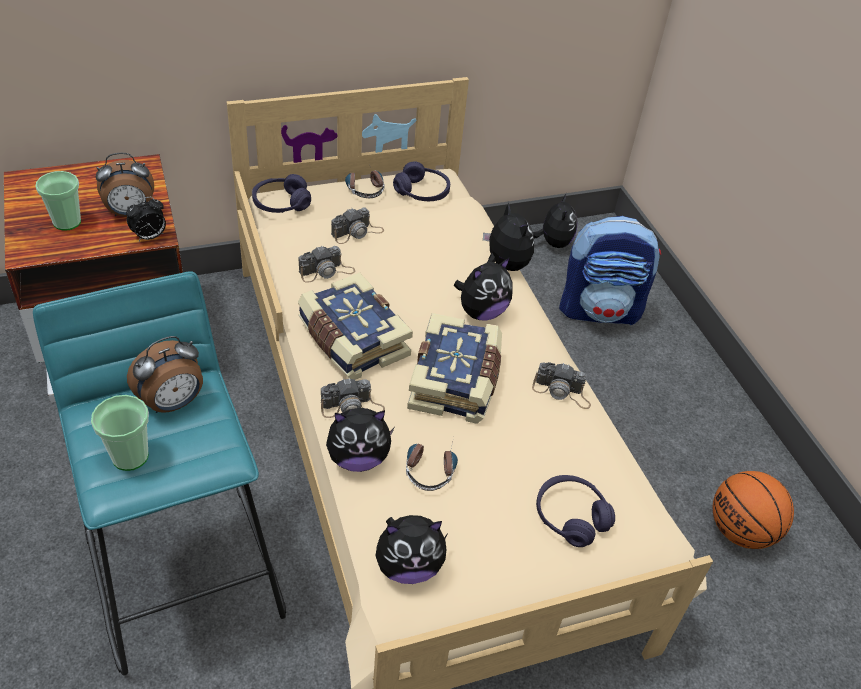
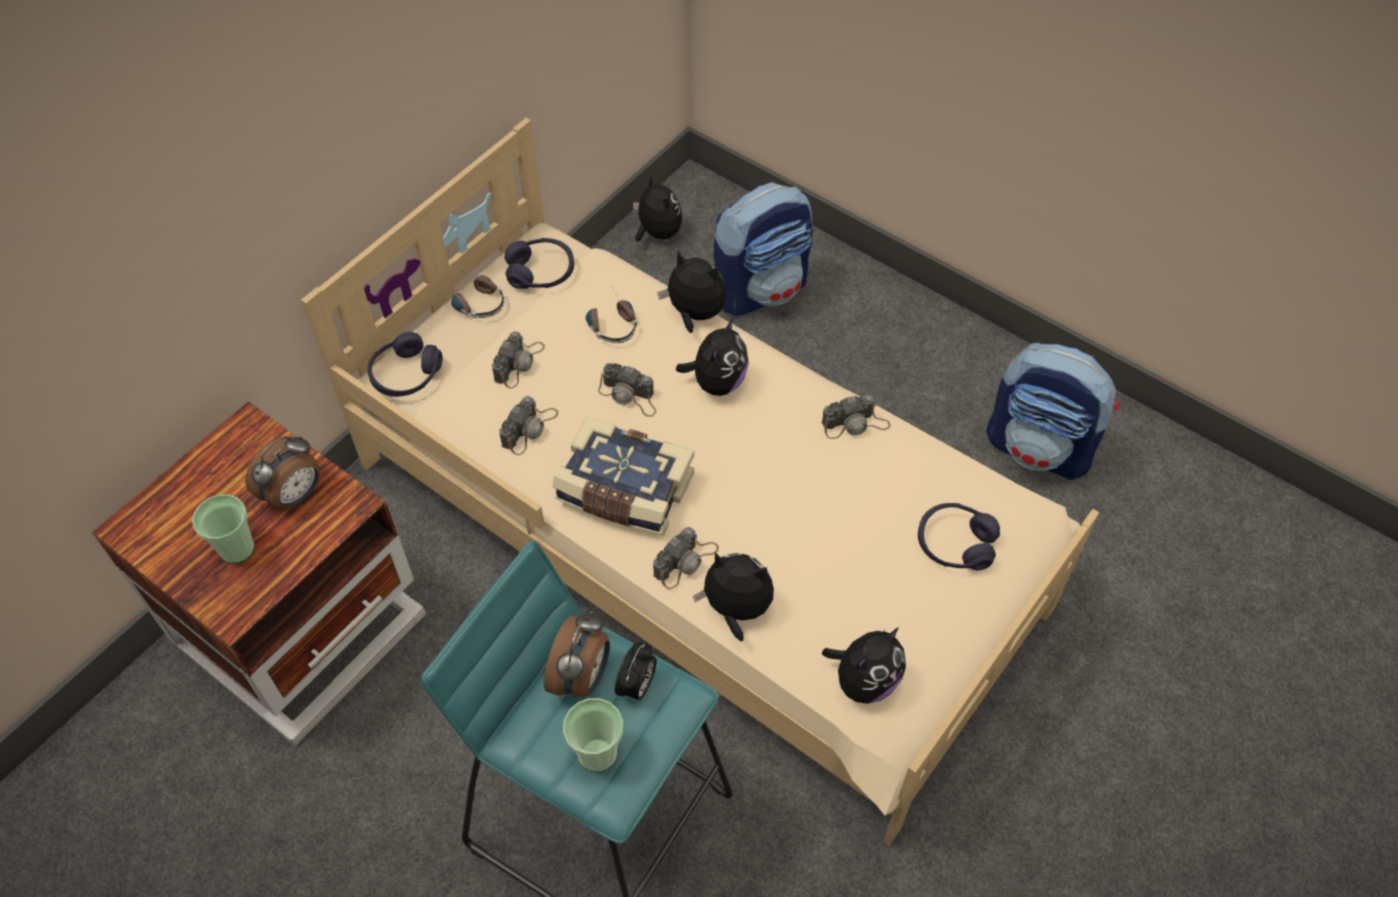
camera: 30 degrees left, 10 degrees up
alarm clock [126,197,166,241] -> alarm clock moved to [615,642,657,702]
plush toy [326,408,394,472] -> plush toy turned 120 degrees counterclockwise [693,552,774,642]
headphones [406,442,458,491] -> headphones moved to [586,287,637,343]
book [407,313,502,424] -> none
basketball [713,471,794,549] -> backpack [986,343,1120,480]
none -> camera [598,363,656,417]

